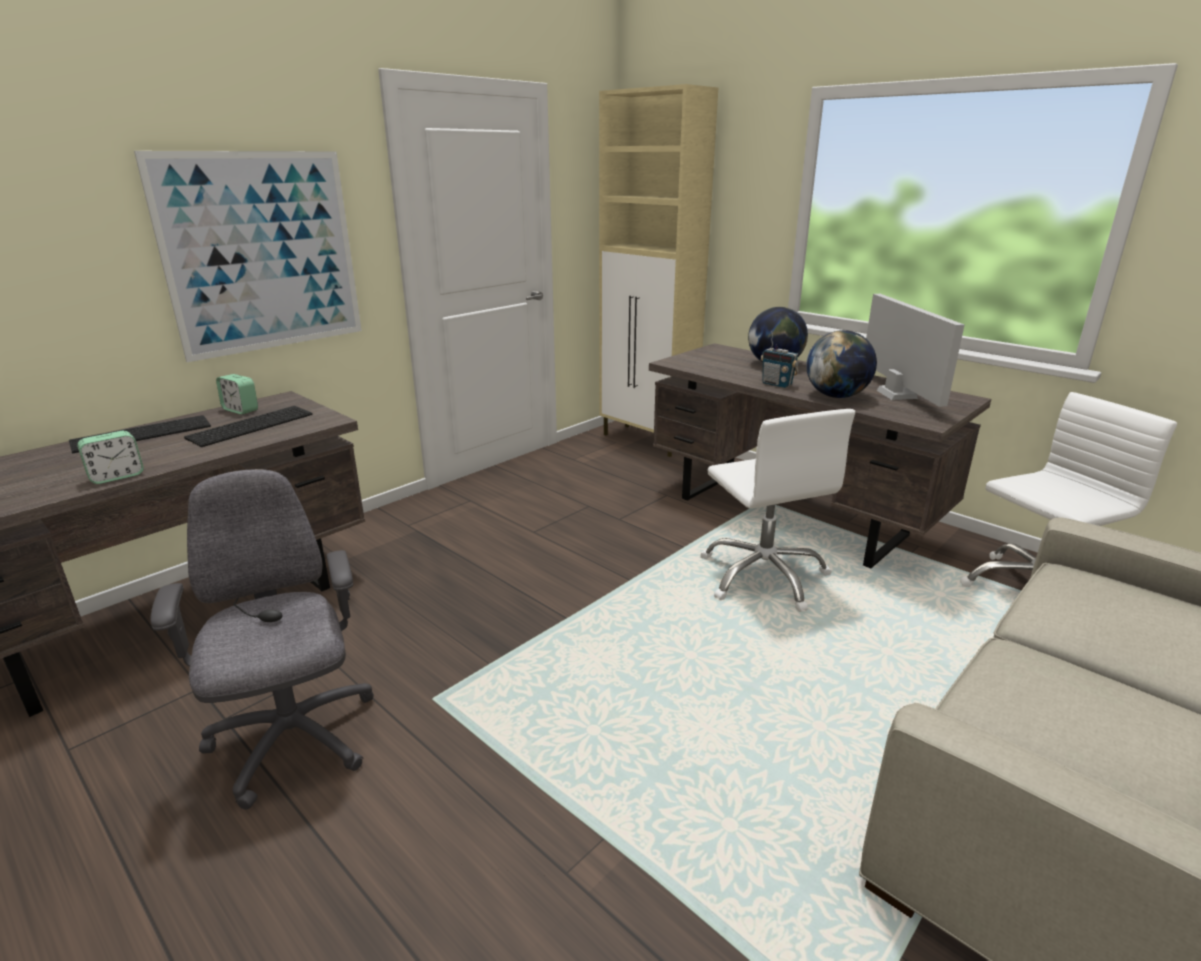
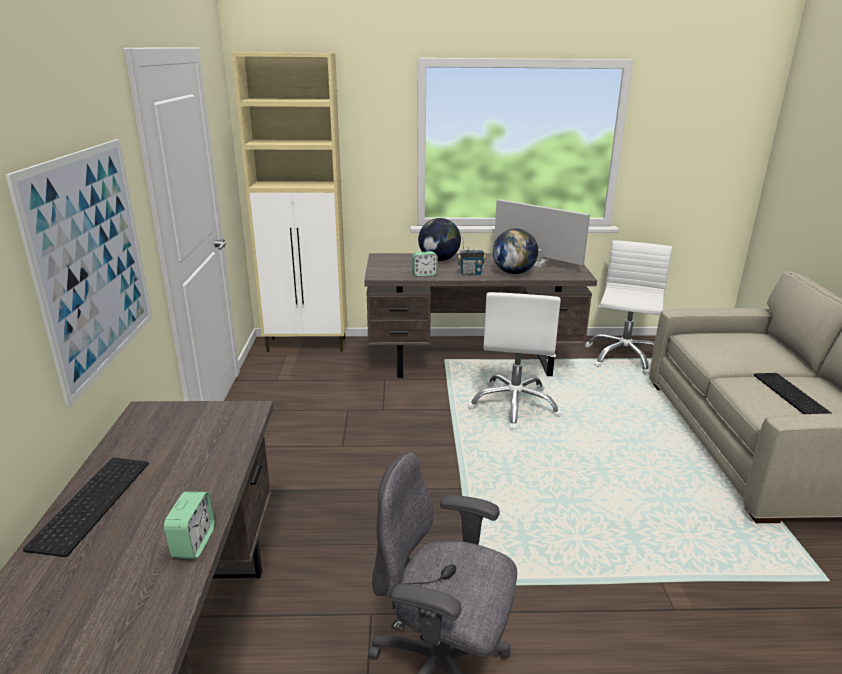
camera: 45 degrees left, 0 degrees up
keyboard [184,406,313,447] -> keyboard moved to [754,373,832,414]
alarm clock [216,374,258,414] -> alarm clock moved to [412,251,438,276]
white office chair [700,409,855,612] -> white office chair turned 75 degrees clockwise [467,292,562,430]

